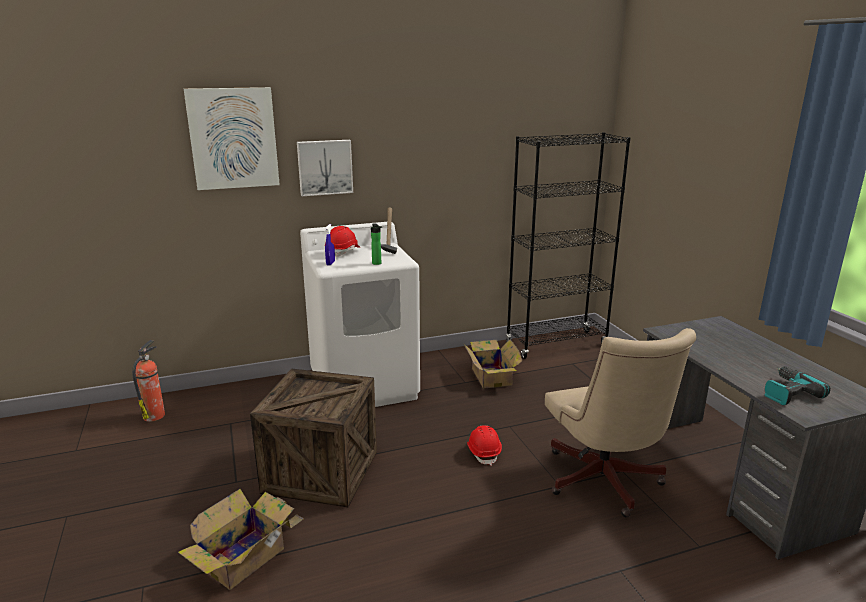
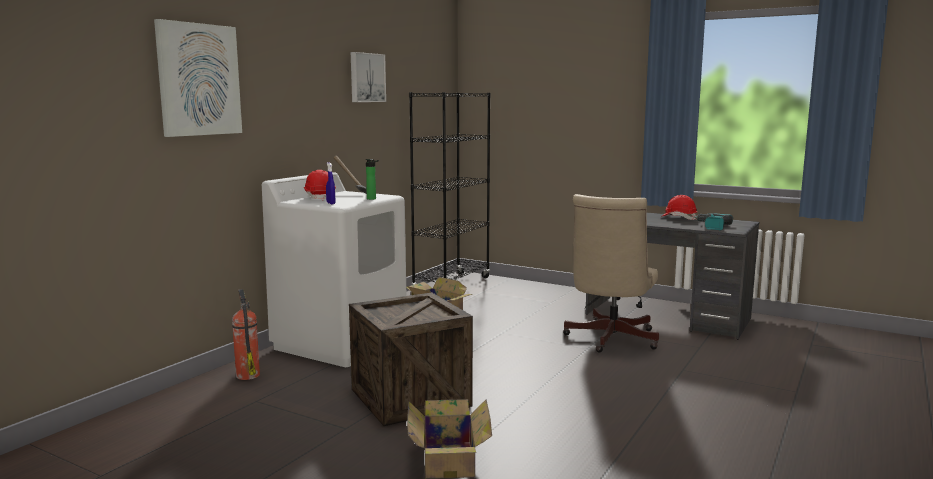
camera: 40 degrees left, 10 degrees down
fire extinguisher [132,340,165,422] -> fire extinguisher moved to [232,289,260,380]
picture [297,140,353,196] -> picture moved to [351,52,386,102]
red hard hat [467,425,502,466] -> red hard hat moved to [661,195,698,220]
beige office chair [545,328,696,518] -> beige office chair turned 75 degrees clockwise [563,194,659,353]

